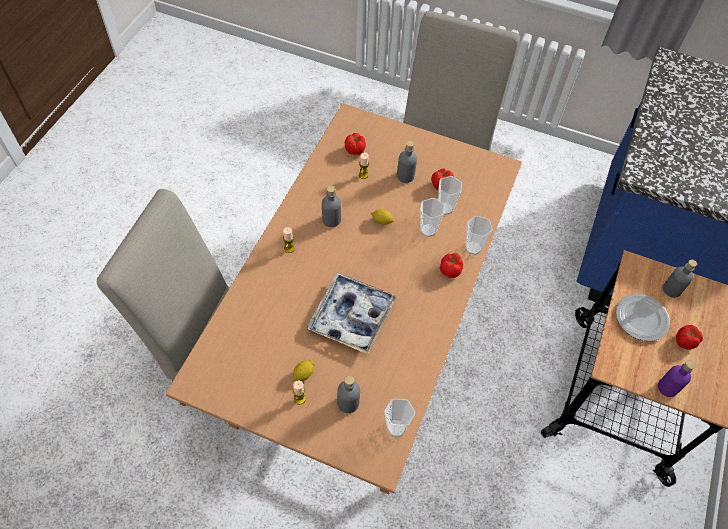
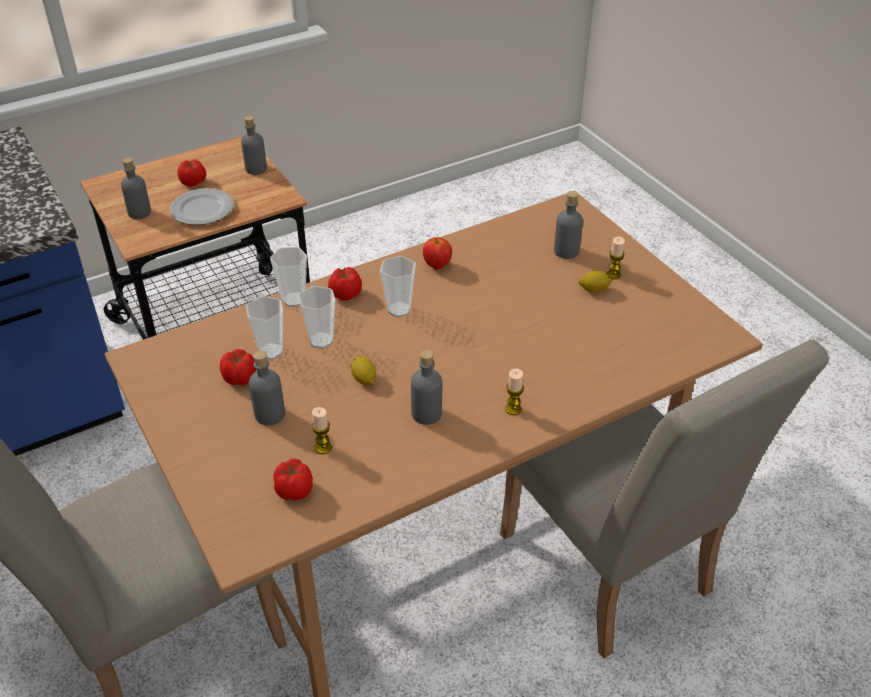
camera: 140 degrees left, 15 degrees down
tray [307,272,397,354] -> none
cup [384,399,415,437] -> cup moved to [380,256,416,317]
purple bottle [658,361,695,397] -> grey bottle [241,115,267,175]
none -> apple [423,237,452,270]

